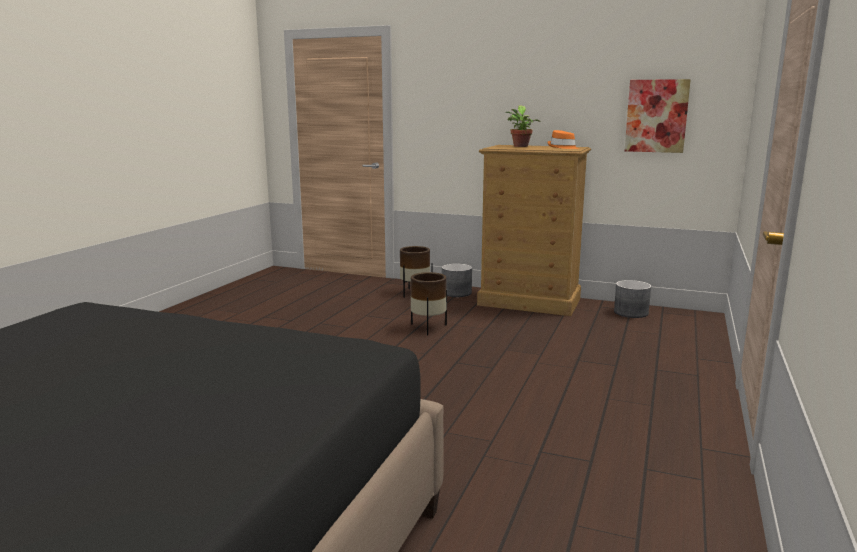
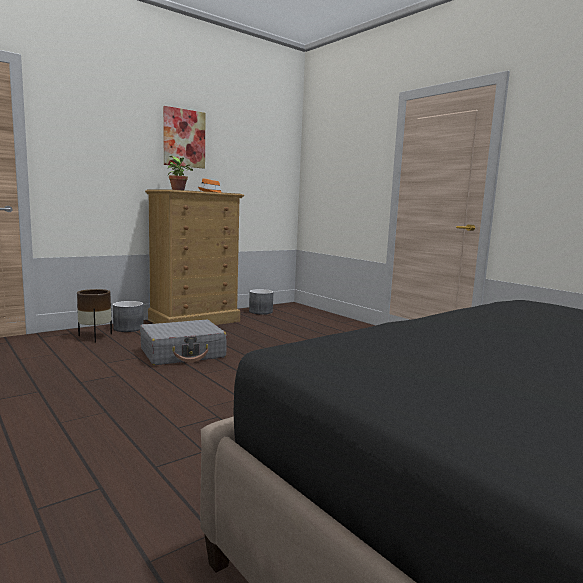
camera: 60 degrees left, 5 degrees down
brown planter [411,272,447,336] -> grey suitcase [140,320,227,365]
picture [625,79,691,153] -> picture moved to [163,106,205,169]

